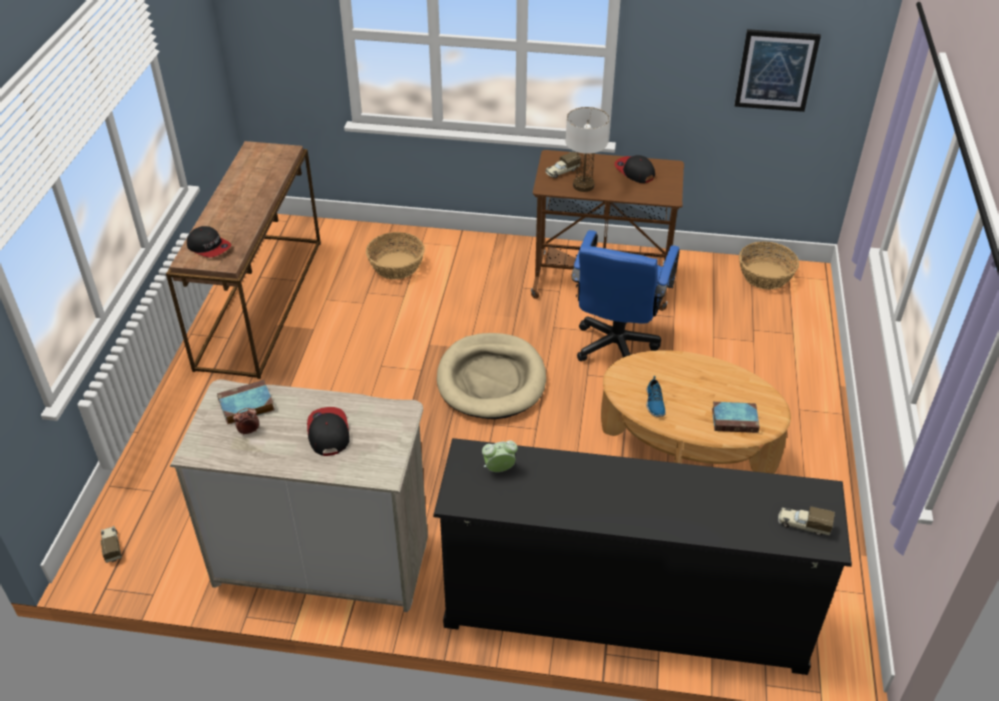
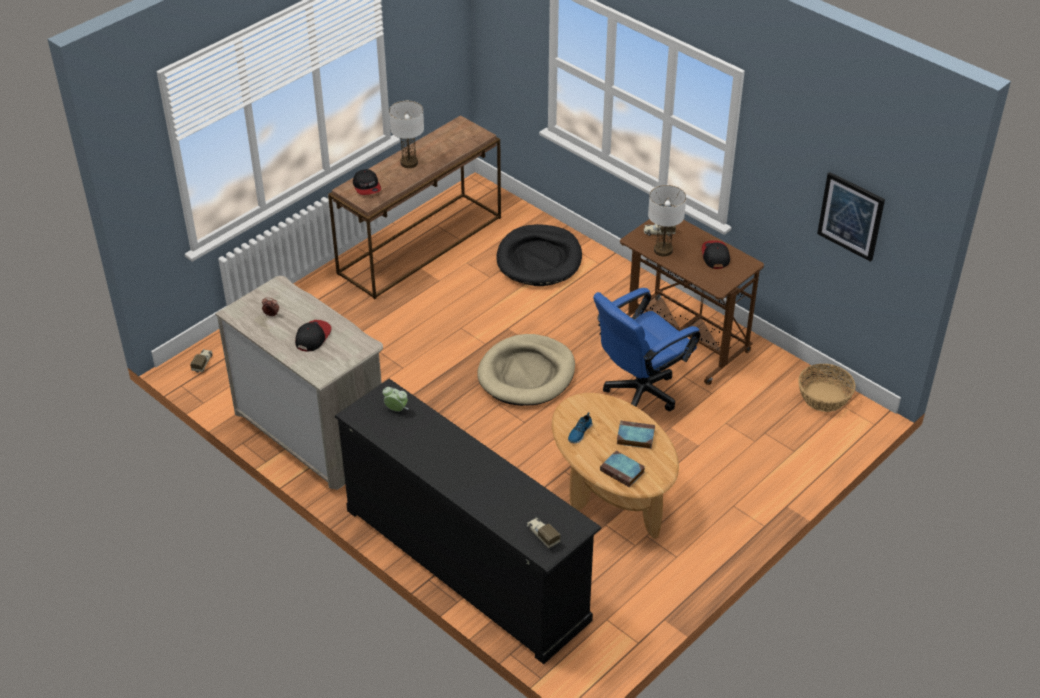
camera: 35 degrees right, 0 degrees up
book [217,380,275,425] -> book moved to [617,421,655,449]
basket [366,232,424,279] -> black dog bed [496,224,582,286]
none -> table lamp [389,101,424,168]

